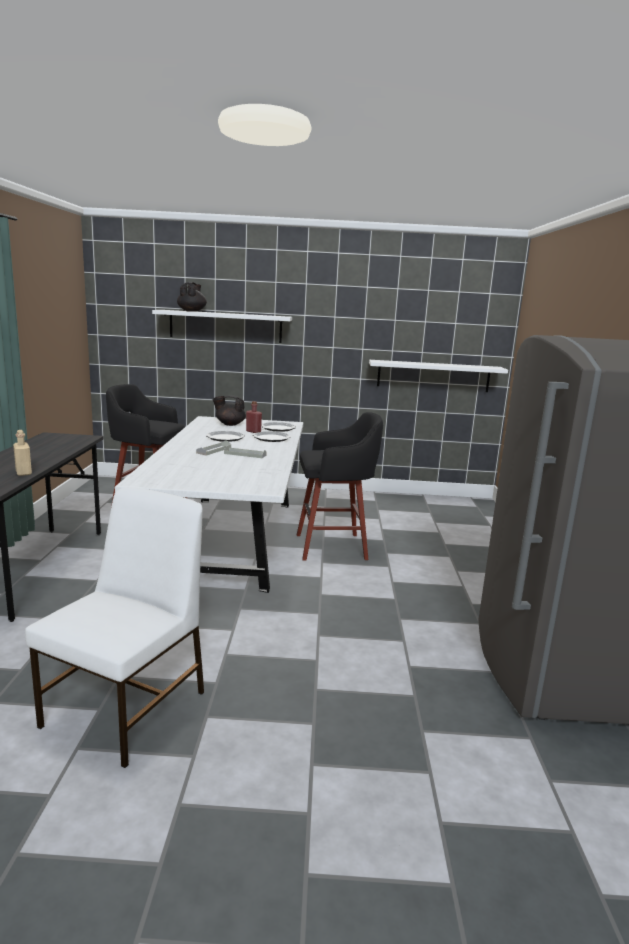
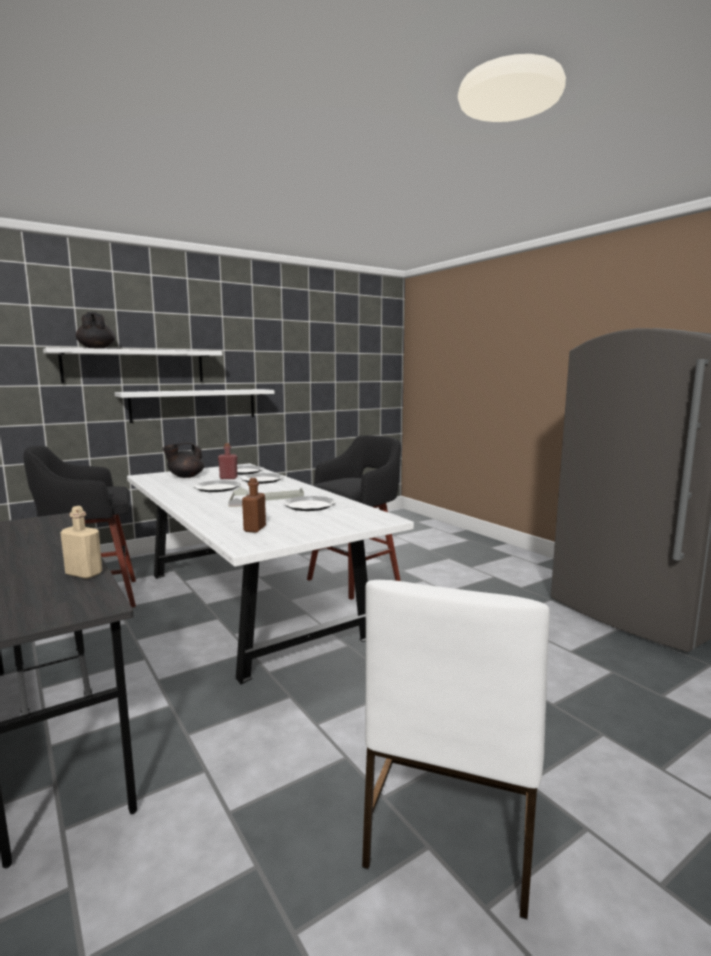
camera: 35 degrees left, 5 degrees down
white chair [25,487,204,768] -> white chair turned 150 degrees counterclockwise [362,580,550,920]
white shelf [369,360,508,392] -> white shelf moved to [115,389,275,423]
none -> brown bottle [242,478,266,533]
none -> plate [283,496,336,511]

